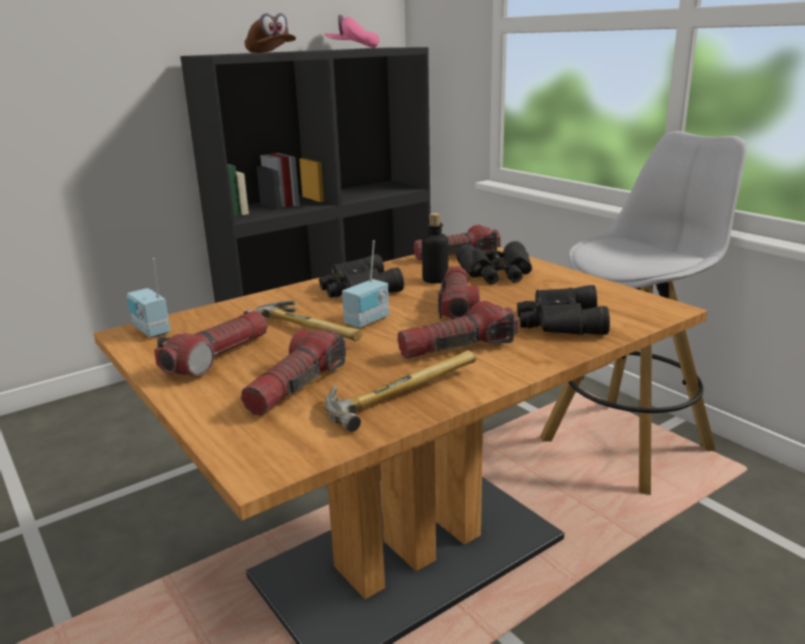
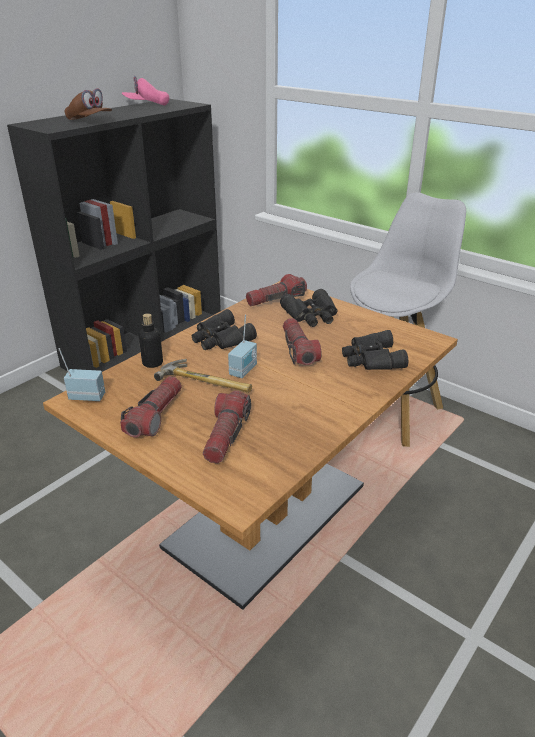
camera: 15 degrees left, 10 degrees up
radio [126,258,171,338] -> radio turned 150 degrees clockwise [58,348,105,401]
hammer [325,350,476,432] -> none
flashlight [397,301,518,359] -> none
bottle [422,213,448,284] -> bottle moved to [139,313,163,368]

